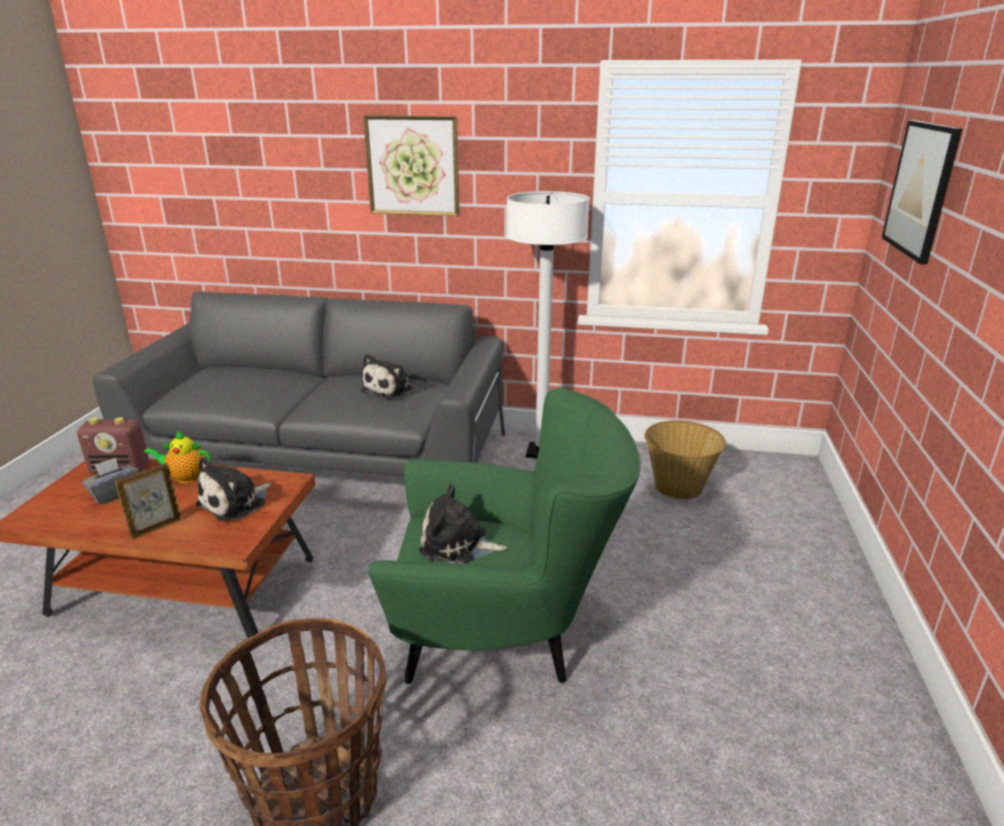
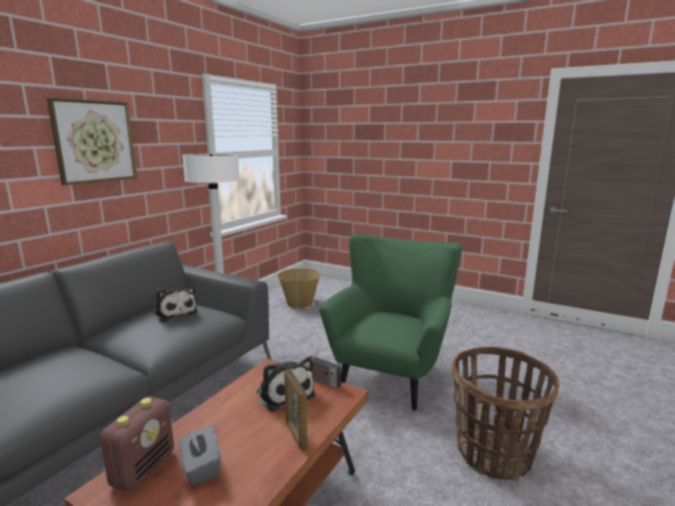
camera: 70 degrees left, 10 degrees down
teapot [144,430,211,483] -> none
plush toy [419,484,507,564] -> none
picture [882,120,962,265] -> none
none -> radio [309,349,341,389]

